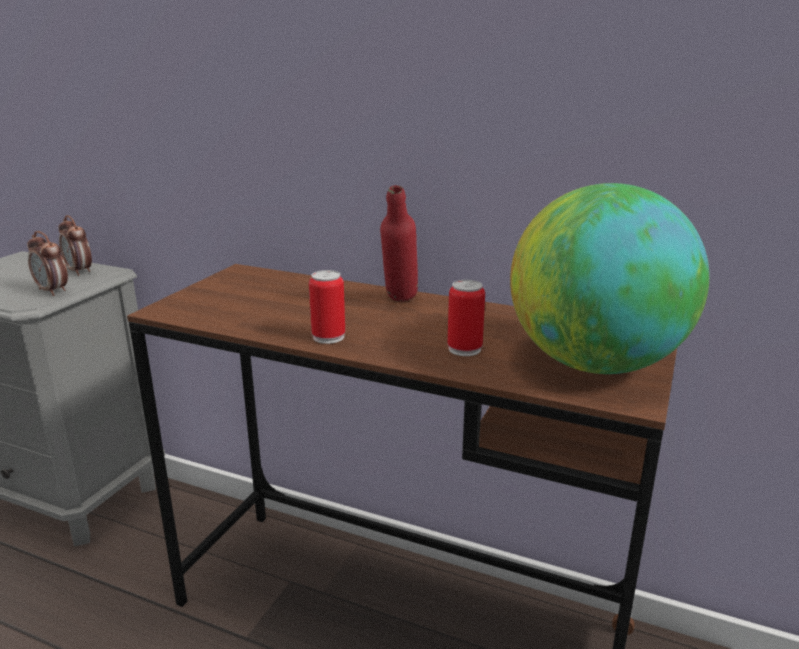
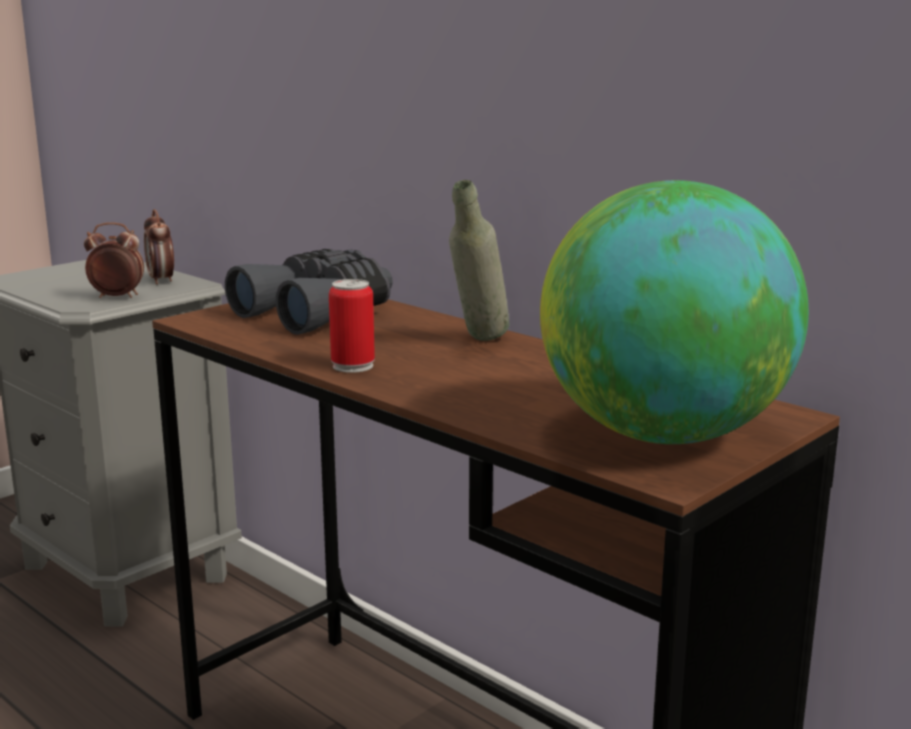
camera: 20 degrees right, 5 degrees down
alarm clock [27,231,68,296] -> alarm clock turned 120 degrees clockwise [84,222,144,298]
red bottle [380,185,418,302] -> grey bottle [449,180,510,341]
can [447,280,485,356] -> none
none -> grey binoculars [225,249,393,335]

